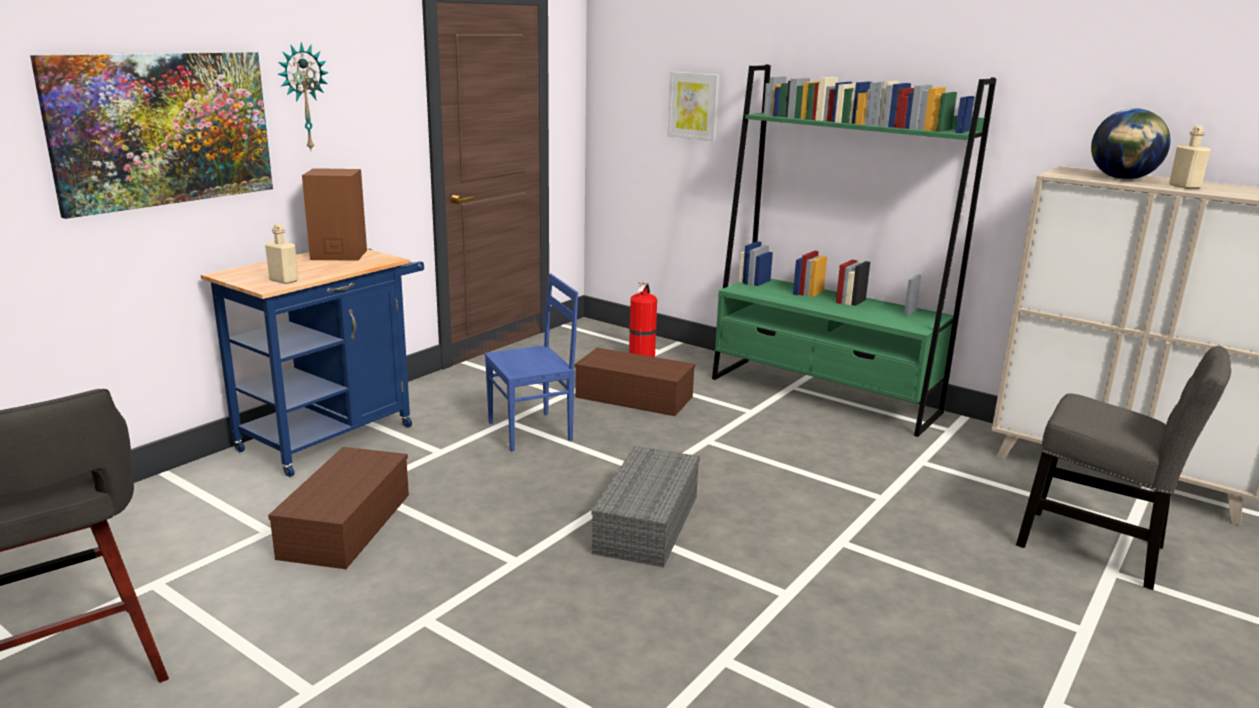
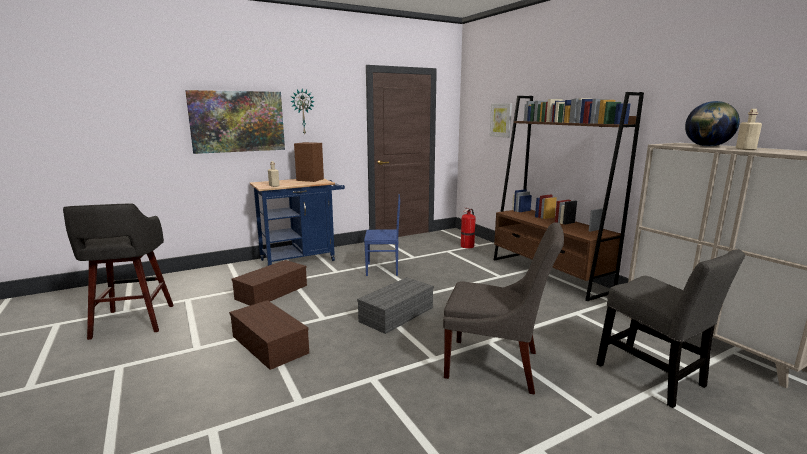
camera: 25 degrees right, 5 degrees down
brown storage box [575,348,695,416] -> brown storage box moved to [229,300,309,370]
green bookcase [712,64,996,437] -> brown bookcase [494,92,644,301]
none -> grey chair [443,223,564,395]

